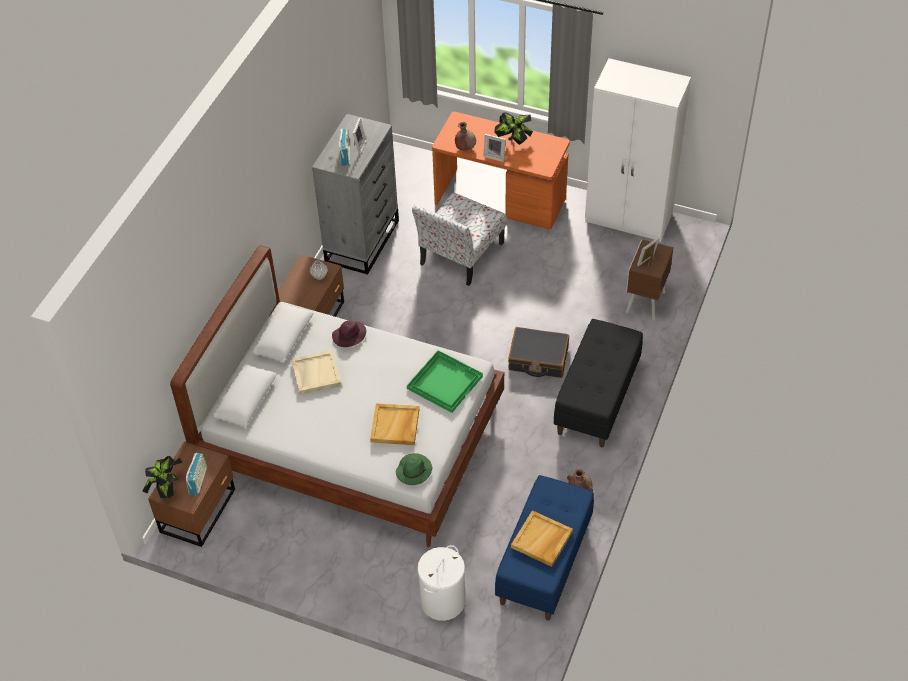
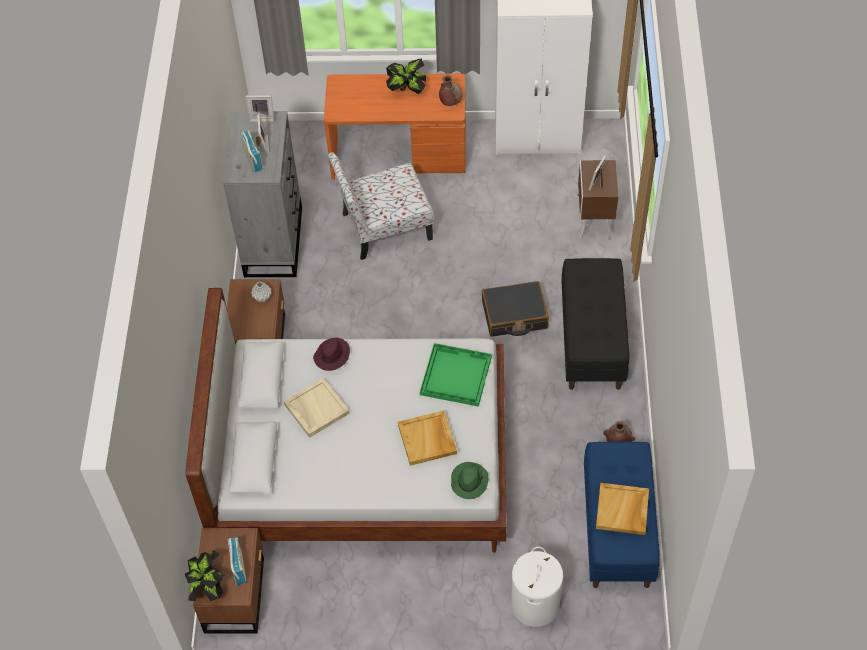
camera: 20 degrees left, 5 degrees up
chair [412,193,506,286] -> chair turned 60 degrees clockwise [328,152,434,260]
brown vase [455,122,476,151] -> brown vase moved to [439,75,462,106]
picture frame [483,134,506,162] -> picture frame moved to [246,95,275,122]

